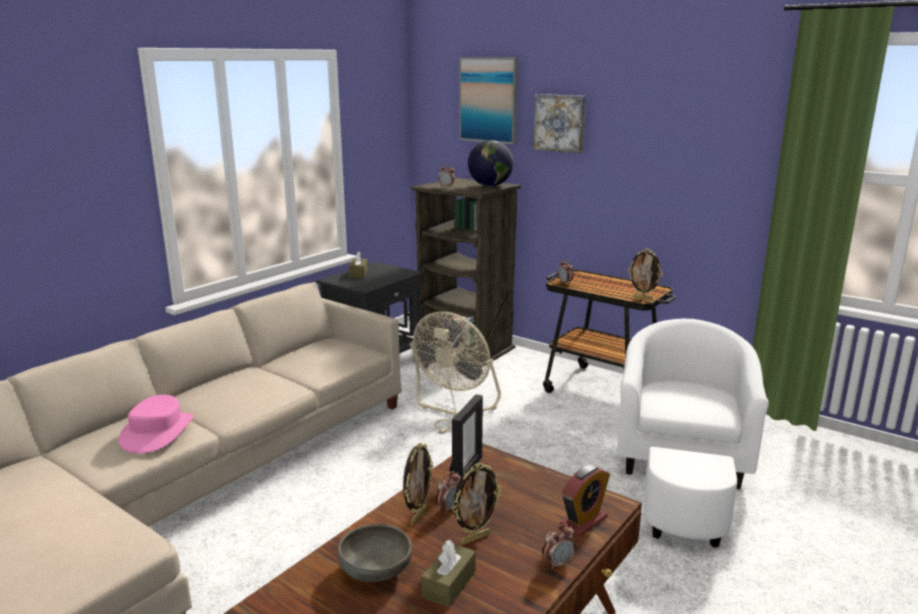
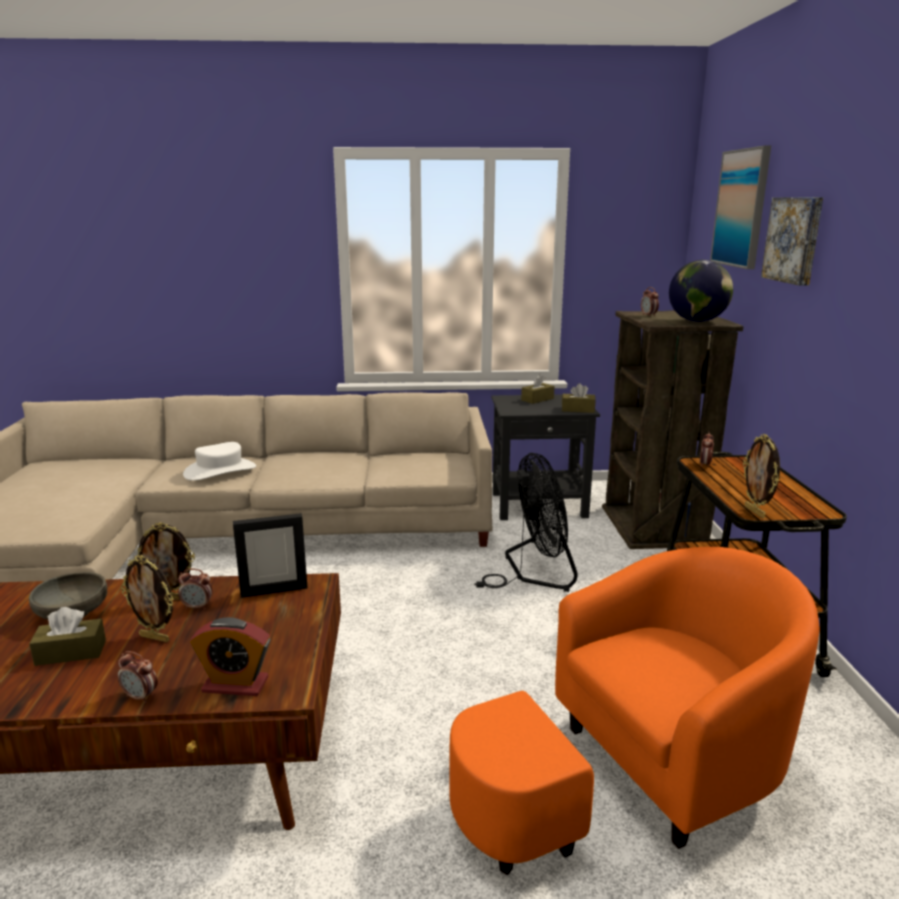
camera: 50 degrees right, 0 degrees up
pink hat [119,395,193,454] -> white hat [183,442,256,481]
beige fan [409,312,501,434] -> black fan [474,453,578,592]
white armchair [617,319,769,548] -> orange armchair [450,547,820,875]
none -> brown tissue box [562,383,596,413]

